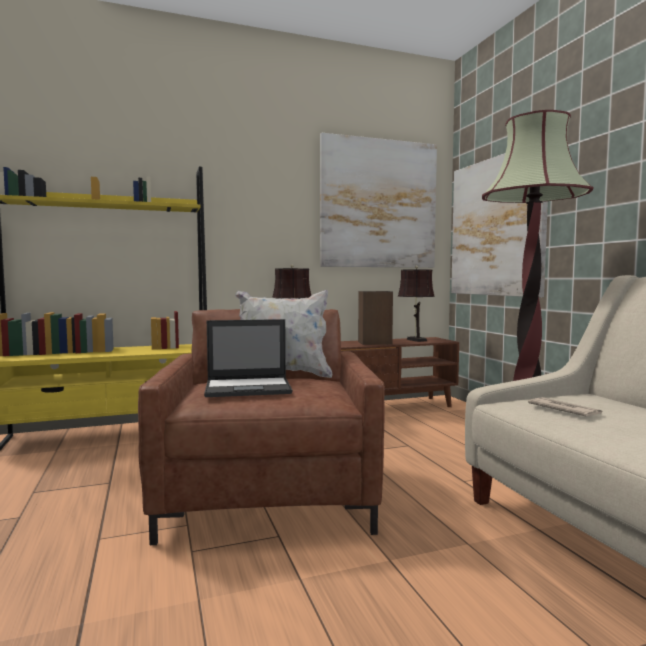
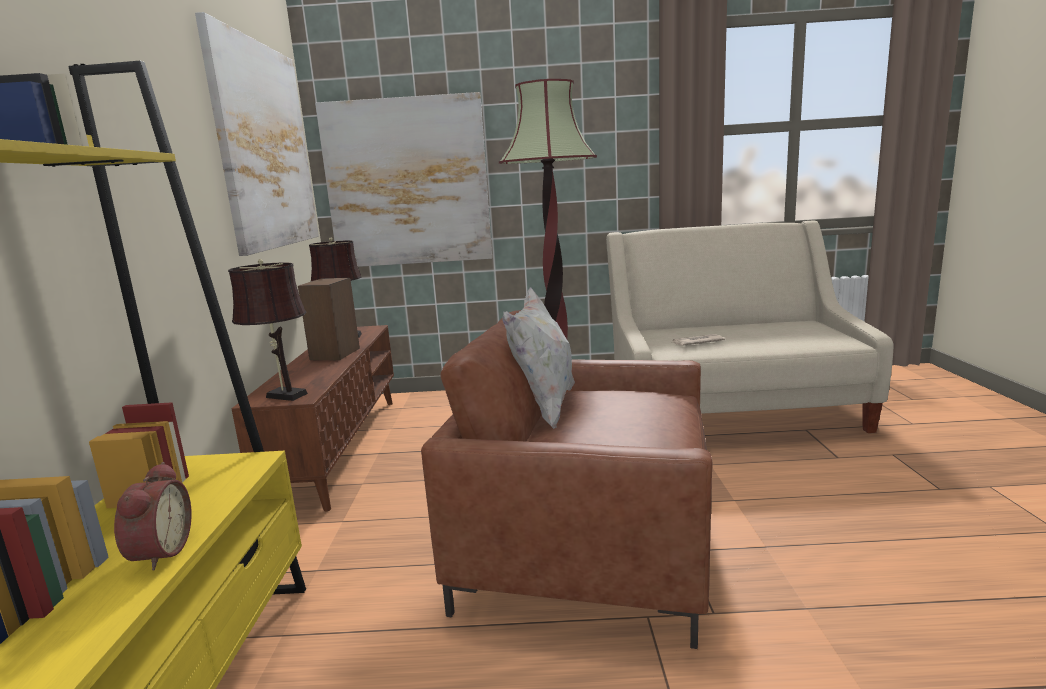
camera: 70 degrees left, 10 degrees up
laptop [204,319,292,397] -> none
none -> alarm clock [114,462,192,571]

